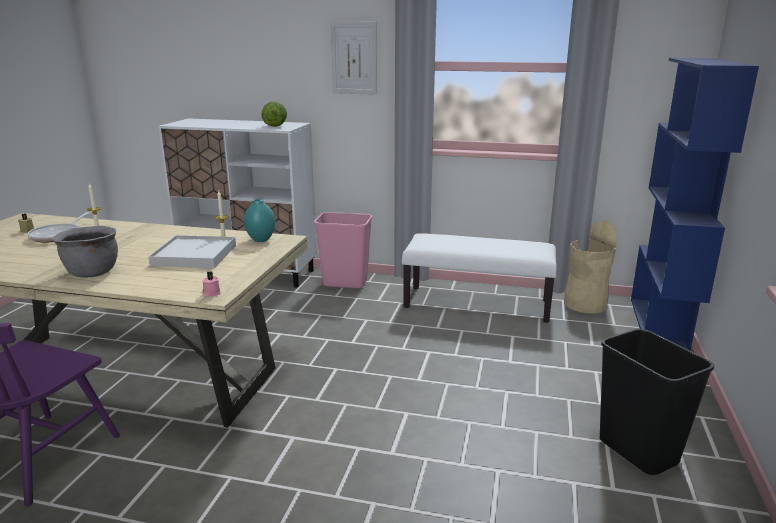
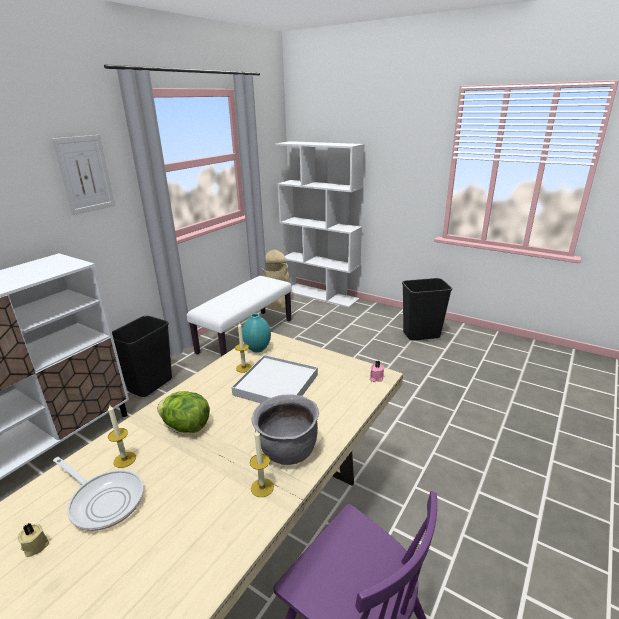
camera: 70 degrees left, 5 degrees up
lettuce [261,102,287,127] -> lettuce moved to [157,391,210,433]
pink trash can [314,212,372,289] -> black trash can [112,316,172,397]
blue bookcase [631,58,759,351] -> white bookcase [275,141,365,308]
none -> candle [250,430,274,497]

